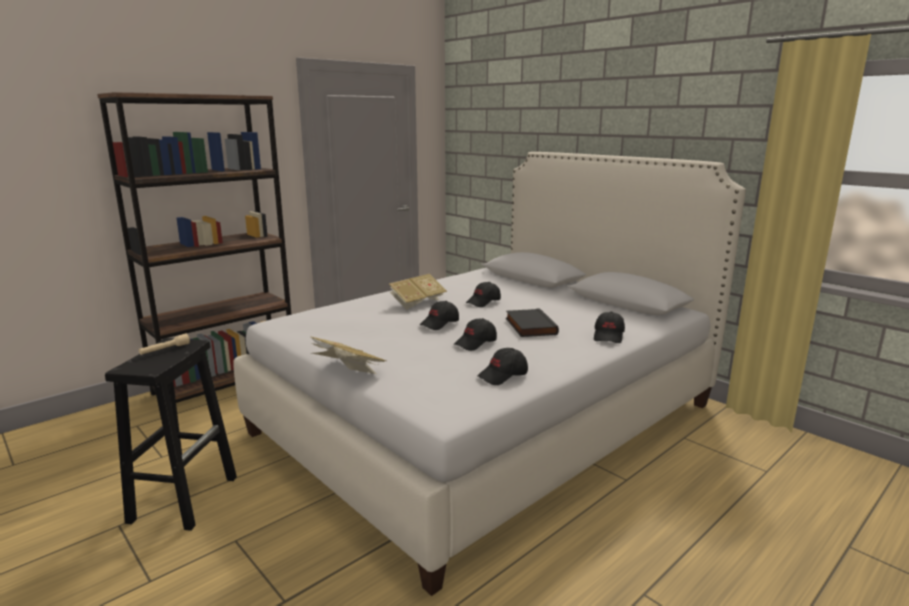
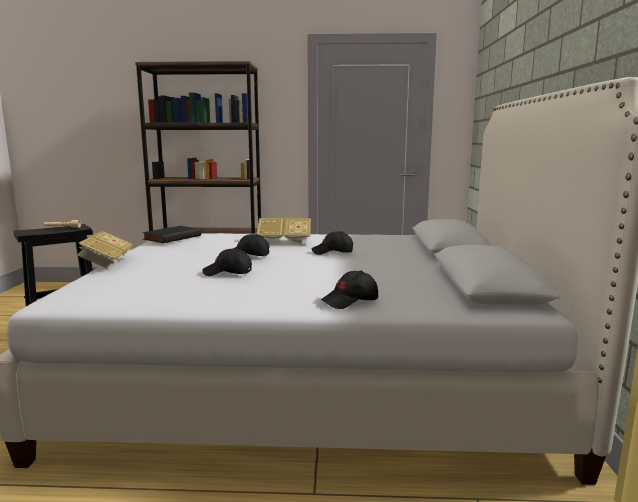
camera: 45 degrees right, 5 degrees down
black cap [477,348,528,385] -> none
black book [506,308,559,337] -> black book moved to [142,226,201,243]

